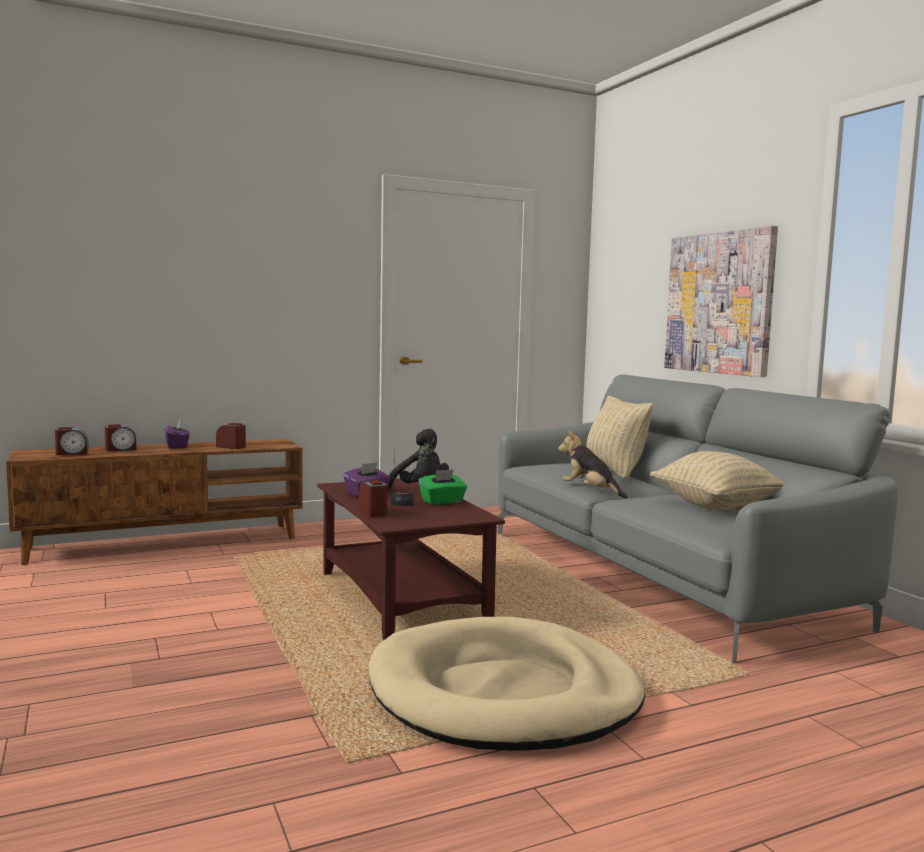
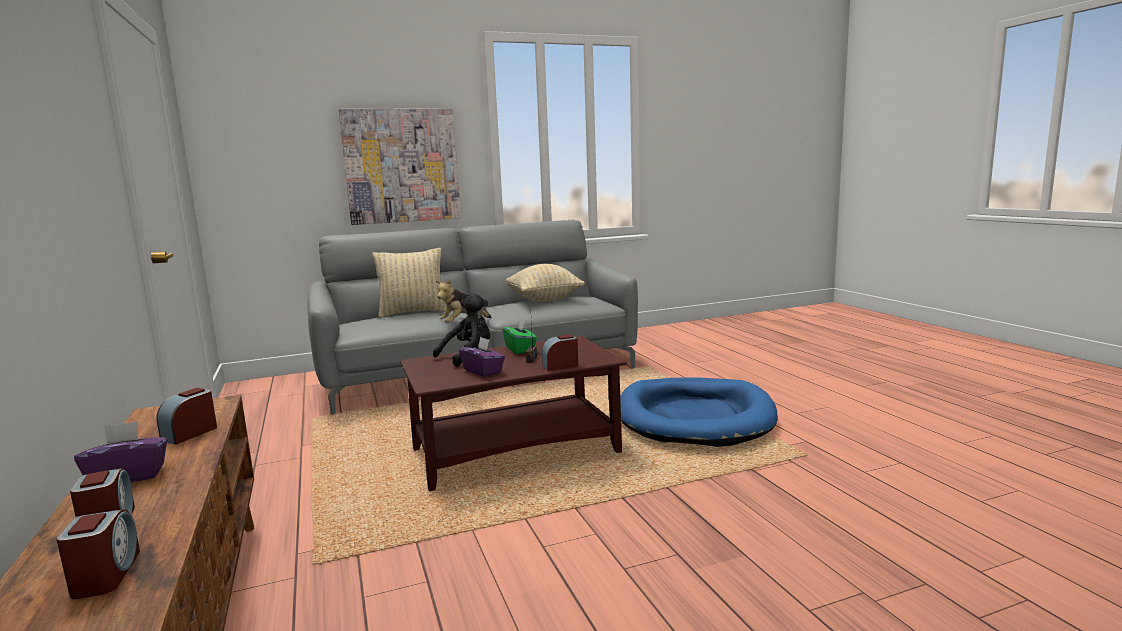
camera: 85 degrees left, 5 degrees up
beige dog bed [368,616,645,751] -> blue dog bed [620,377,778,447]

